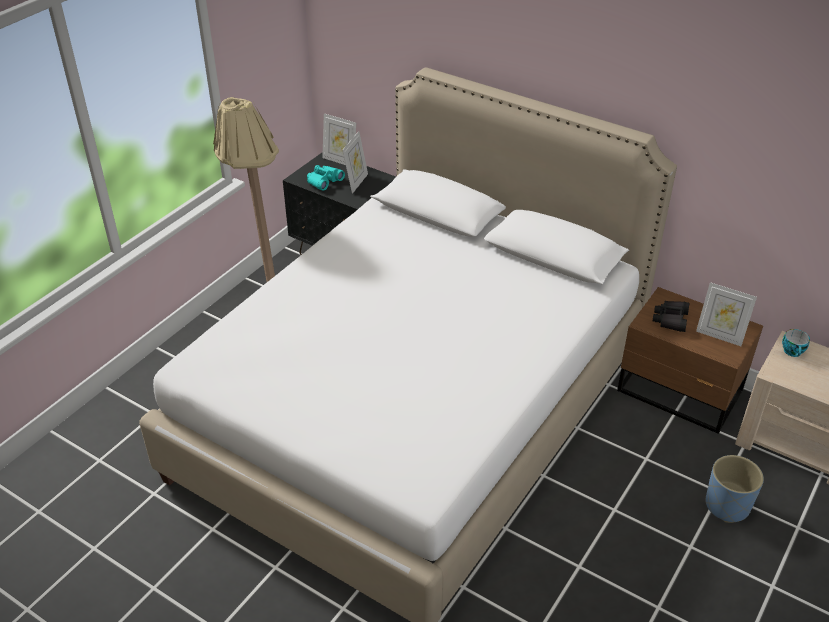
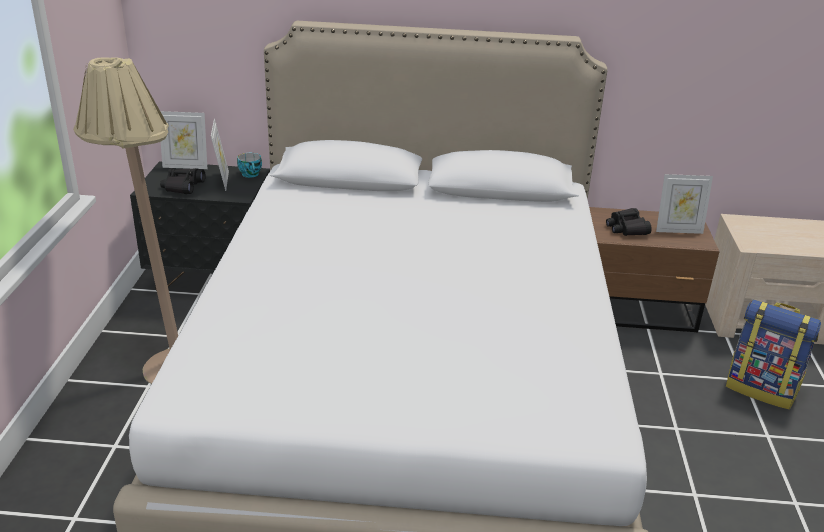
camera: 30 degrees left, 10 degrees down
turquoise binoculars [307,165,345,191] -> black binoculars [160,168,206,194]
blue planter [705,455,764,523] -> backpack [726,300,821,409]
cup [782,329,810,357] -> cup moved to [237,153,262,178]

